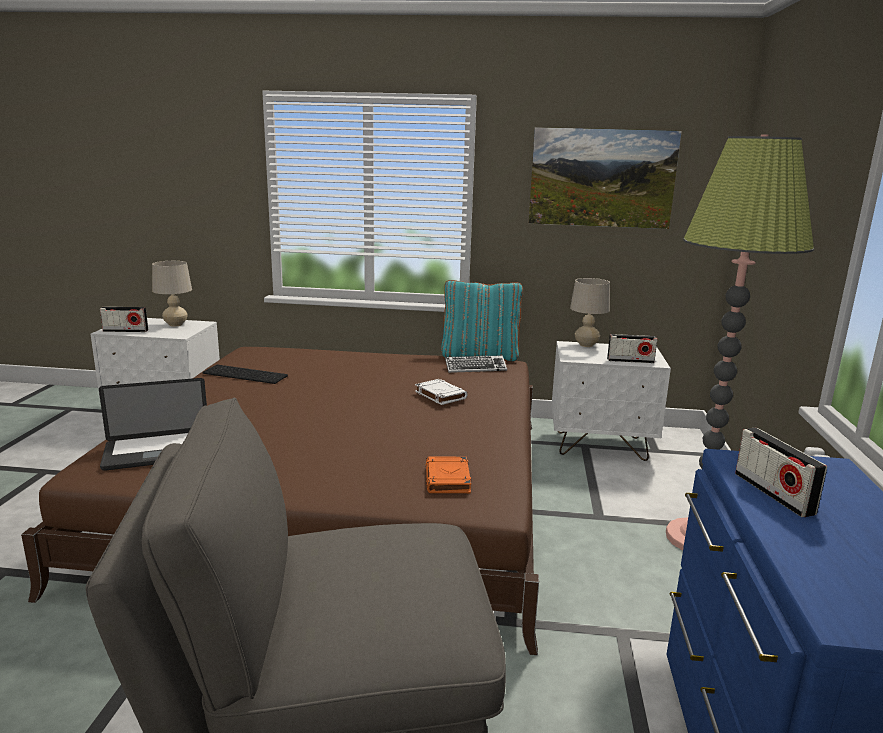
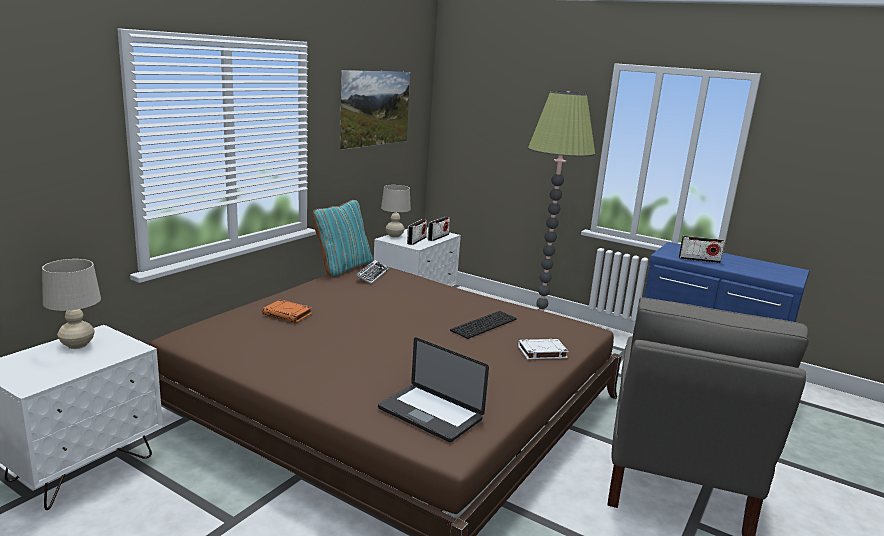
camera: 65 degrees left, 0 degrees up
laptop [99,378,207,471] -> laptop turned 120 degrees clockwise [378,337,489,442]
radio [100,307,148,332] -> radio moved to [407,219,427,245]
keyboard [202,365,288,384] -> keyboard moved to [450,311,517,339]
white book [415,379,468,405] -> white book moved to [518,339,568,360]
orange book [426,456,471,493] -> orange book moved to [263,300,312,323]

